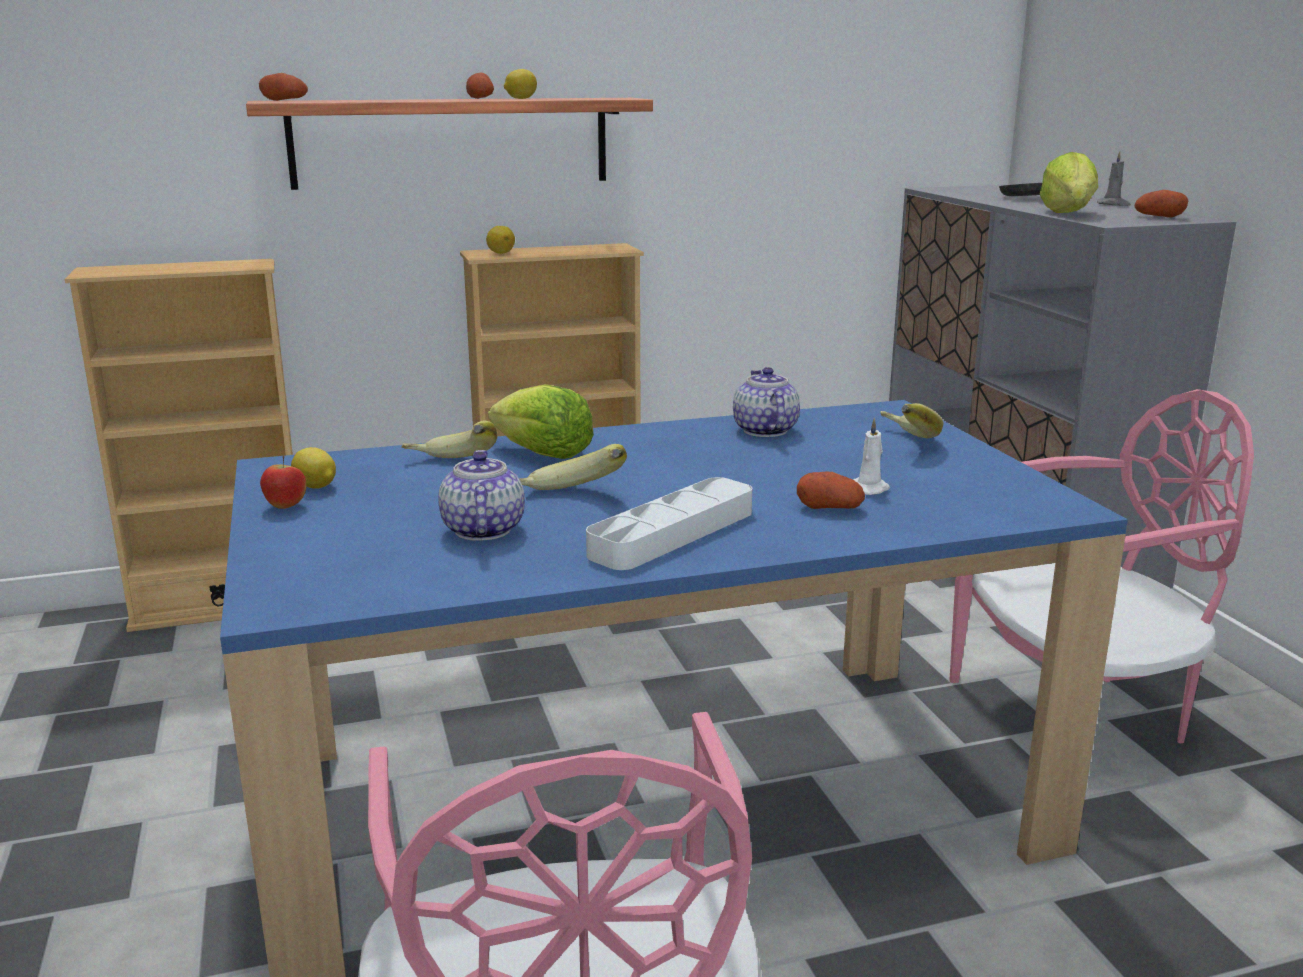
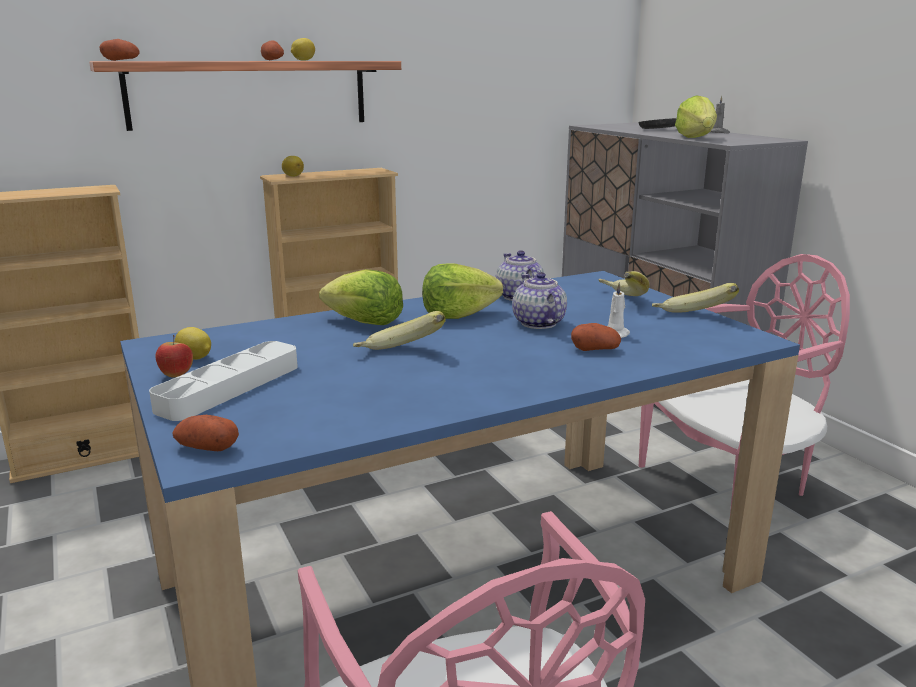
camera: 10 degrees left, 0 degrees up
banana [401,421,497,458] -> banana moved to [652,283,739,313]
teapot [438,450,525,541] -> teapot moved to [512,272,567,329]
white tray [586,477,752,570] -> white tray moved to [149,341,298,421]
potato [1135,190,1188,217] -> potato moved to [172,415,239,451]
none -> lettuce [422,264,503,319]

